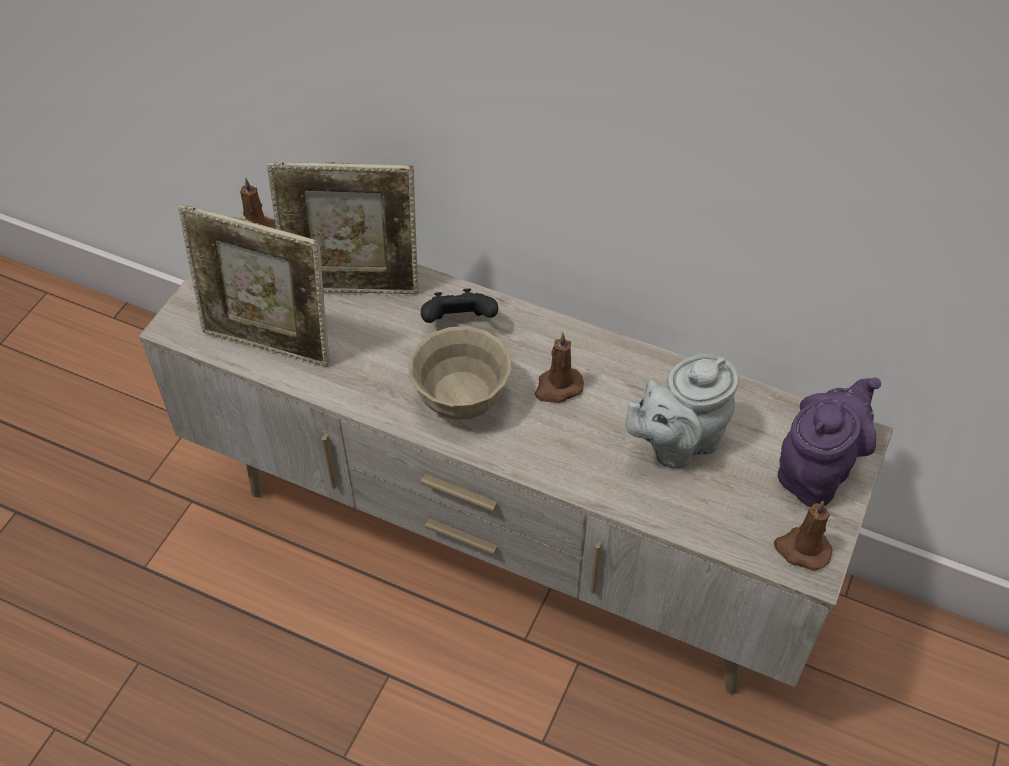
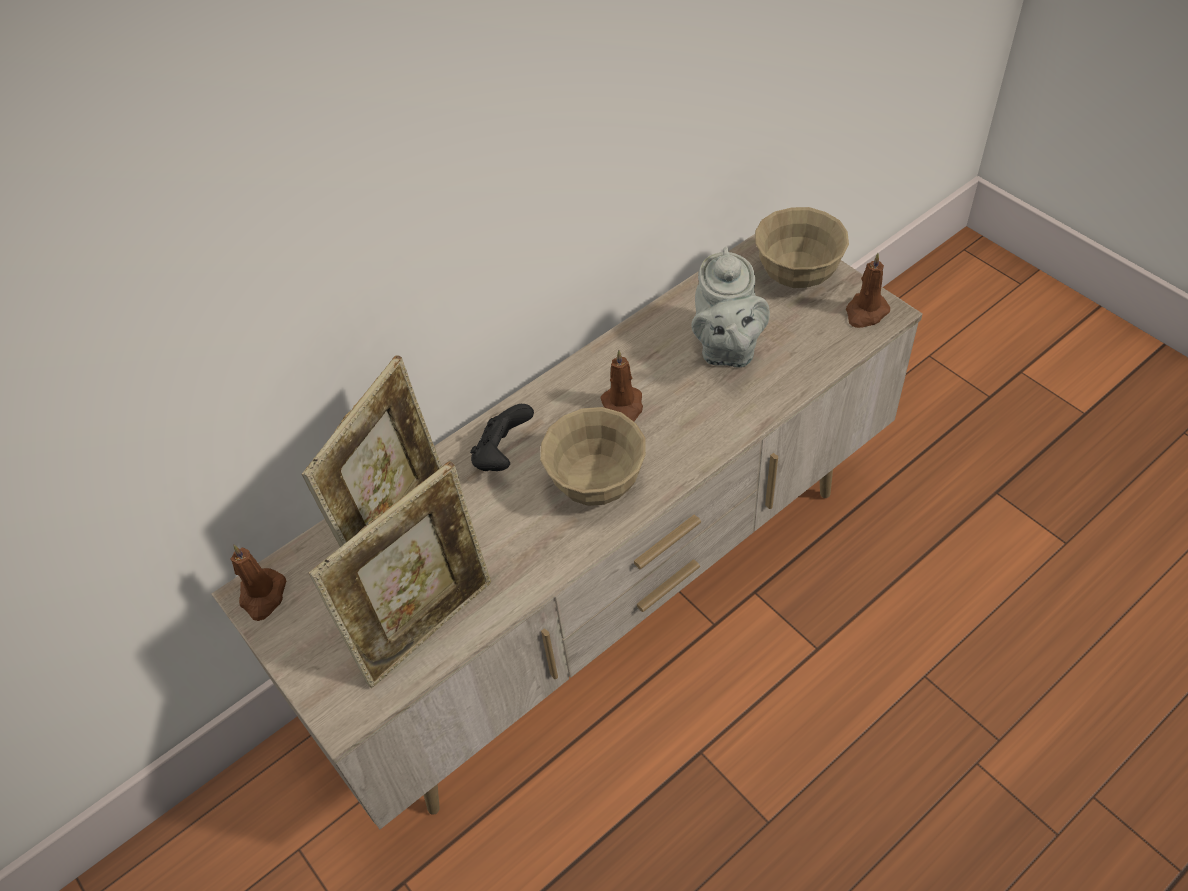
camera: 60 degrees left, 0 degrees up
purple teapot [778,378,881,507] -> beige bowl [755,207,849,288]

